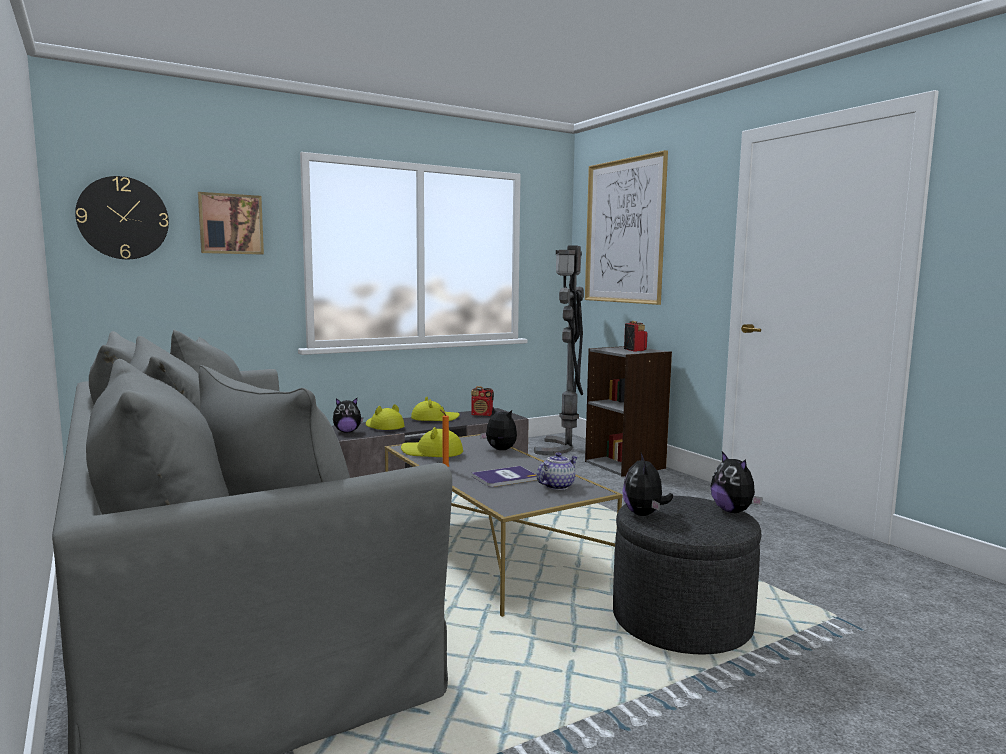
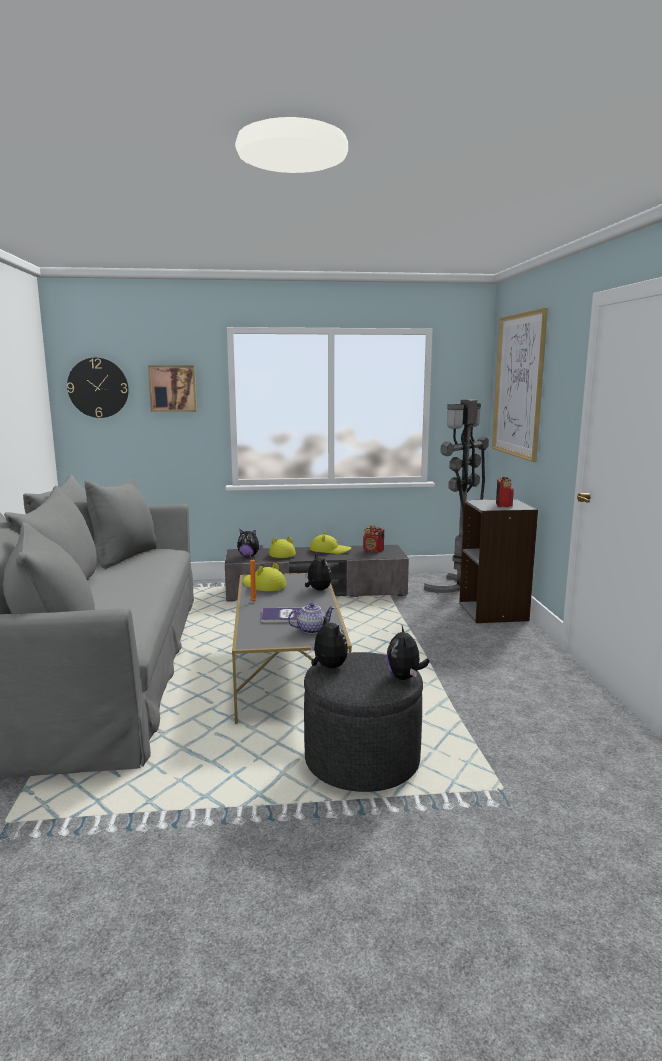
camera: 25 degrees right, 5 degrees up
plush toy [623,453,673,516] -> plush toy turned 120 degrees clockwise [310,617,348,669]

